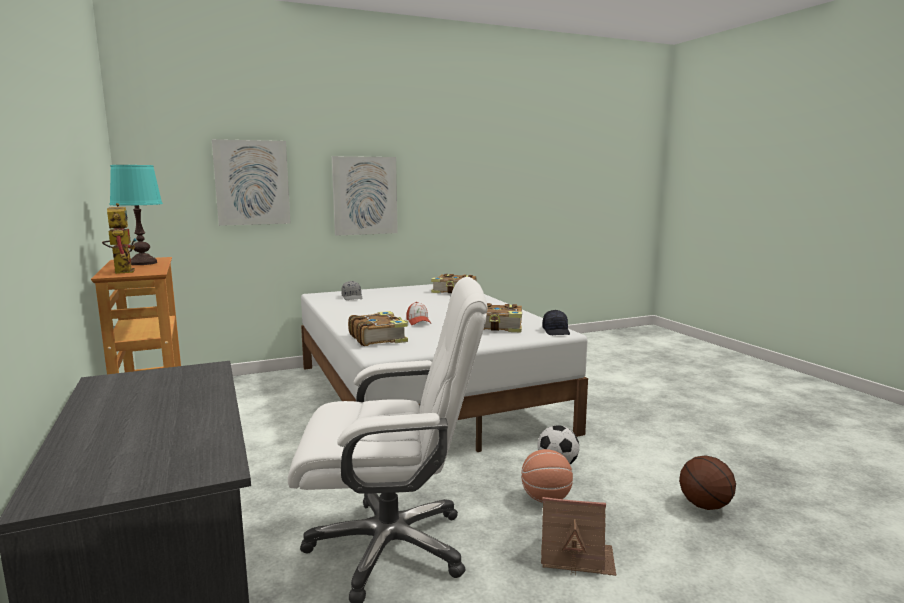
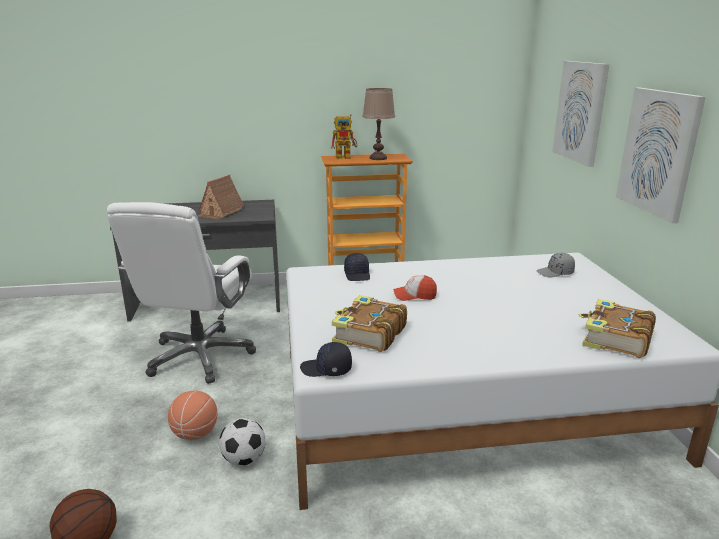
camera: 105 degrees right, 10 degrees up
turquoise table lamp [109,165,163,265] -> brown table lamp [362,88,395,160]
book [348,311,408,346] -> black cap [344,253,370,281]
toy house [541,497,616,576] -> toy house moved to [197,175,244,219]

